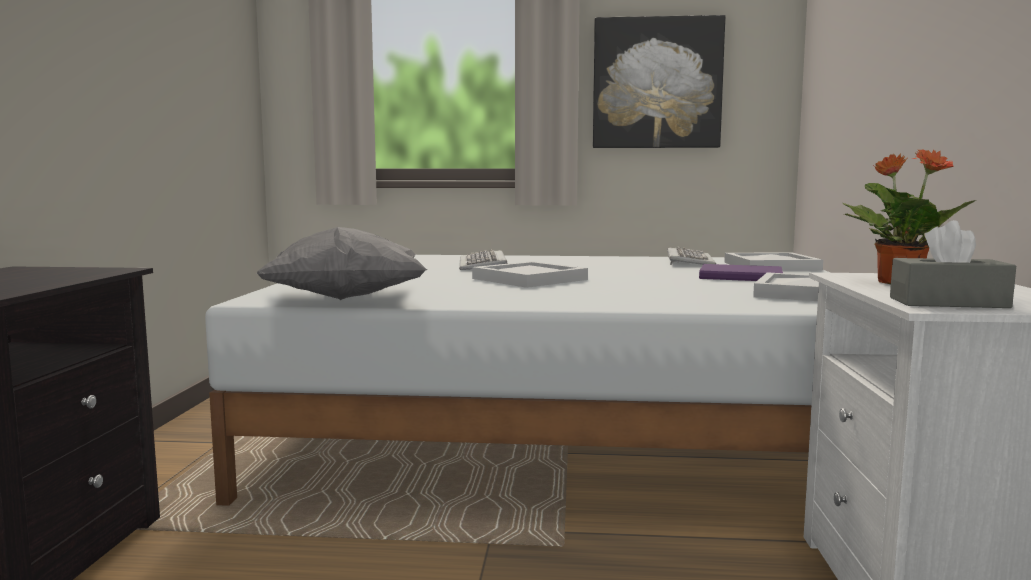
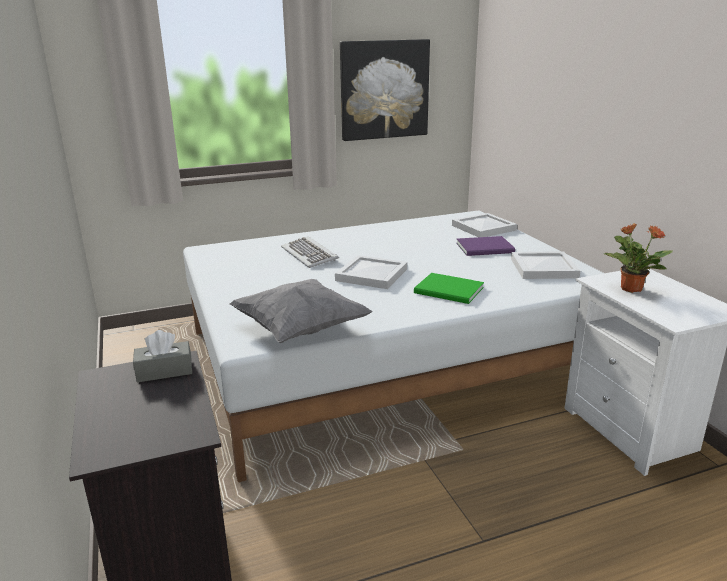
camera: 25 degrees left, 15 degrees up
keyboard [667,246,716,265] -> none
grey tissue box [890,220,1016,308] -> grey tissue box moved to [133,330,192,383]
none -> green book [414,273,484,304]

